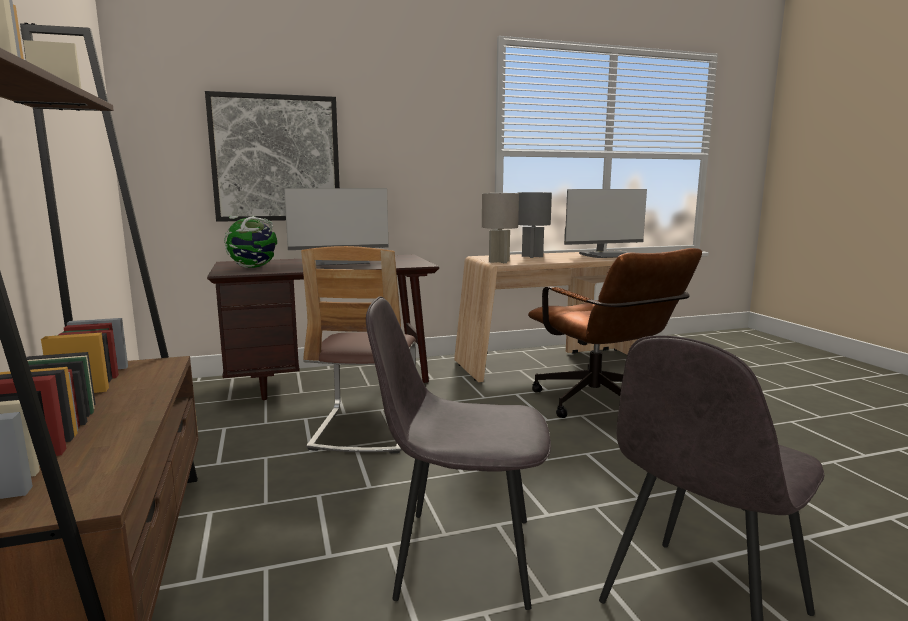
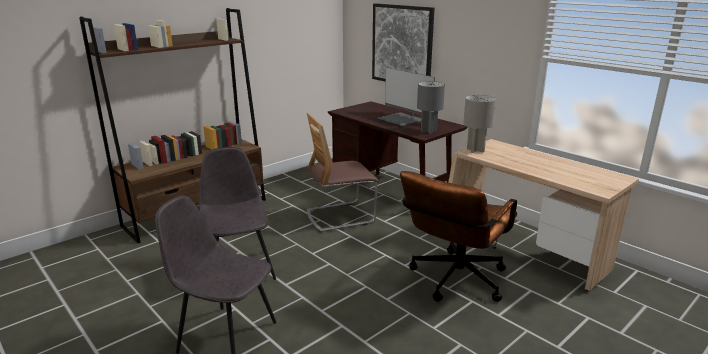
camera: 65 degrees right, 10 degrees up
globe [224,216,277,268] -> none
grey table lamp [517,192,552,258] -> grey table lamp moved to [417,81,445,134]
monitor [564,189,647,258] -> none

